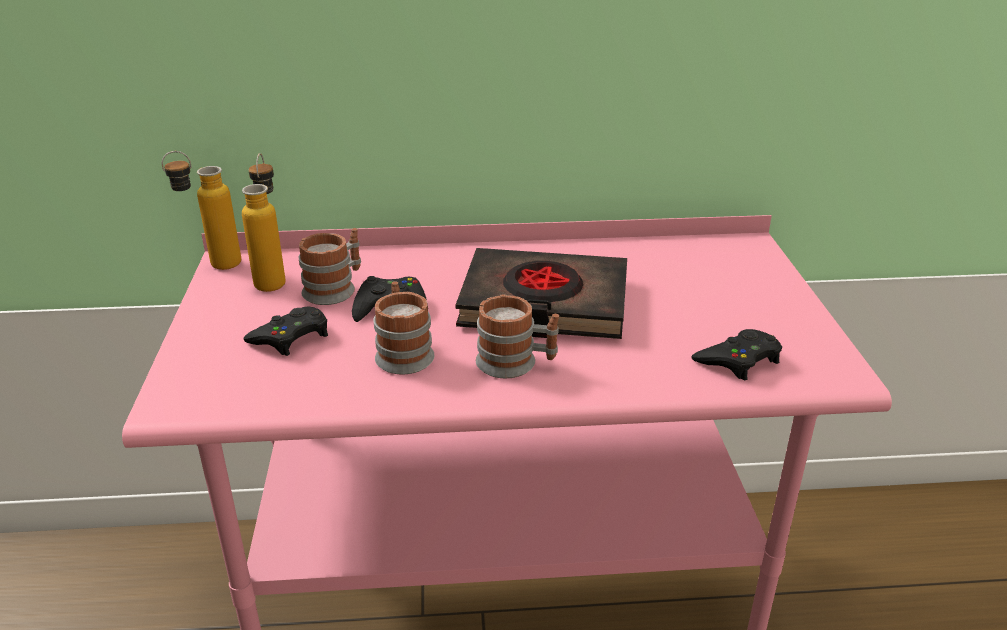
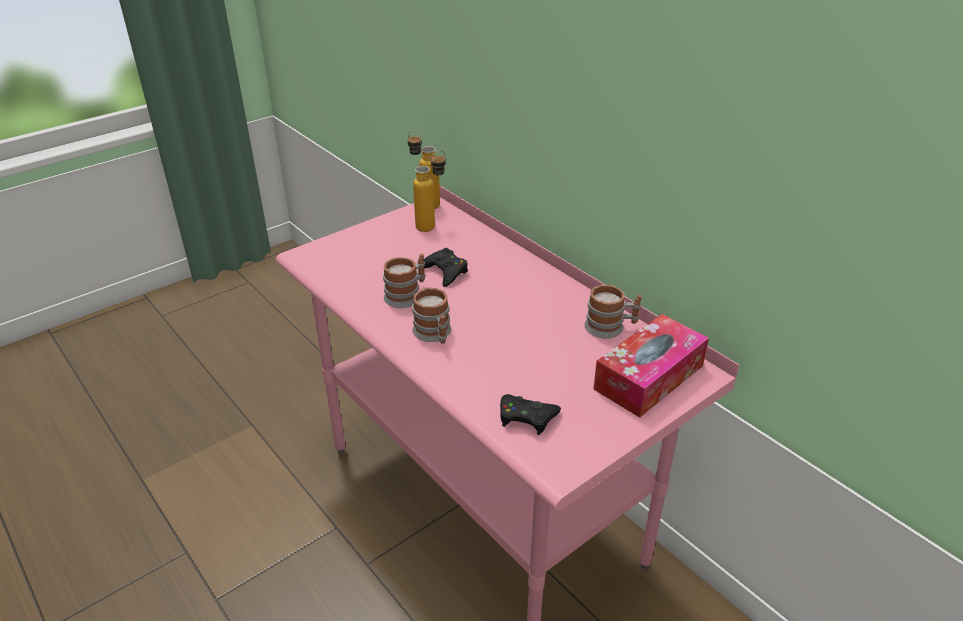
camera: 55 degrees right, 5 degrees up
black game controller [243,306,328,356] -> none
mug [298,228,361,305] -> mug moved to [584,284,642,339]
black book [456,248,627,339] -> none
none -> tissue box [593,314,709,418]

